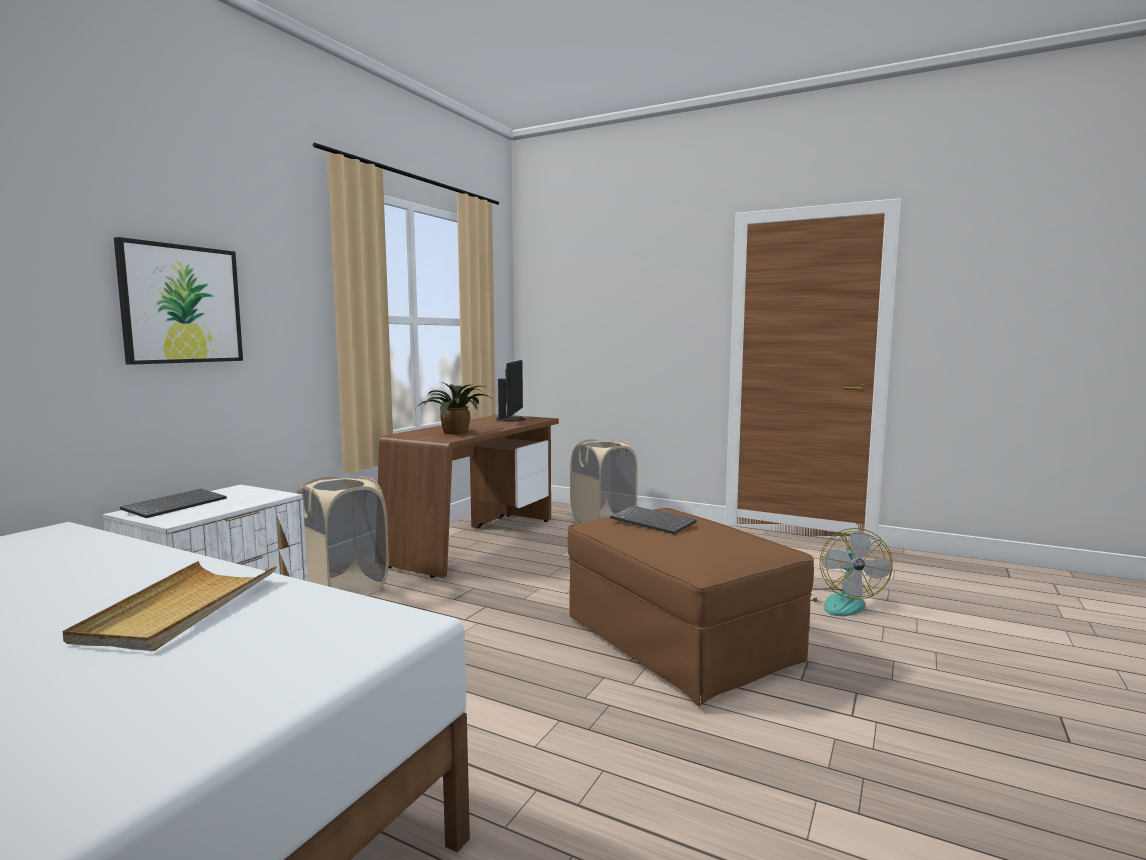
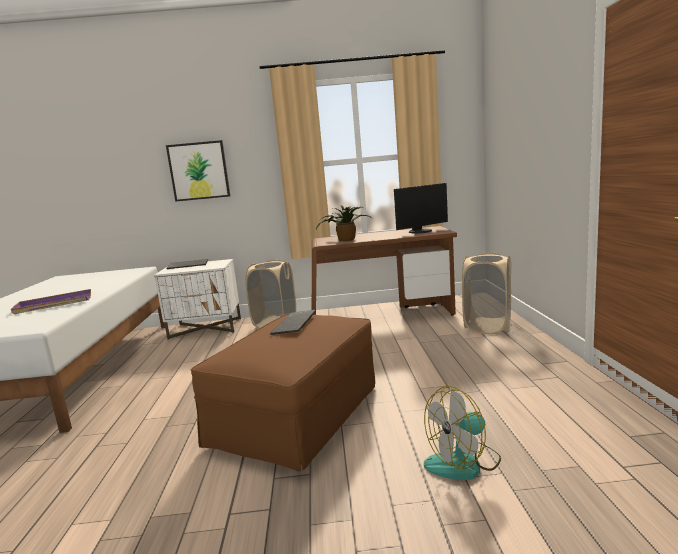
camera: 60 degrees right, 5 degrees up
beige tray [63,561,277,651] -> purple tray [11,289,91,314]

